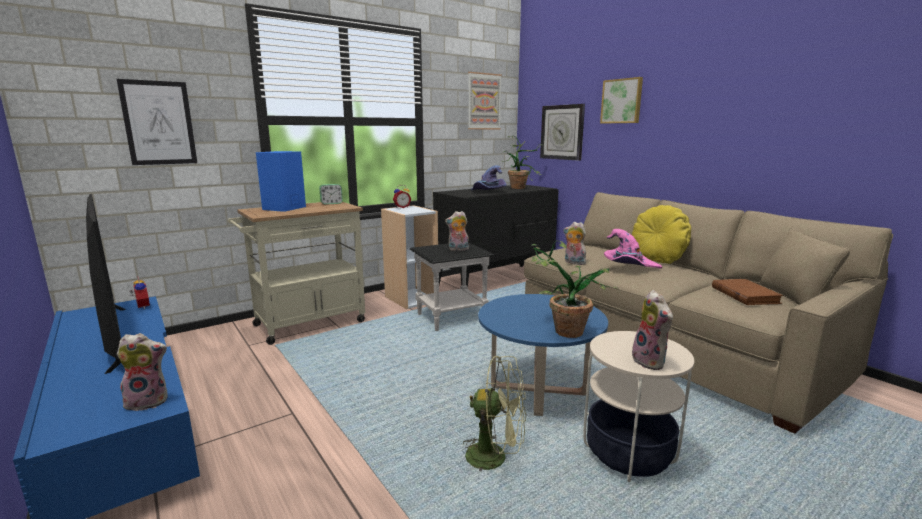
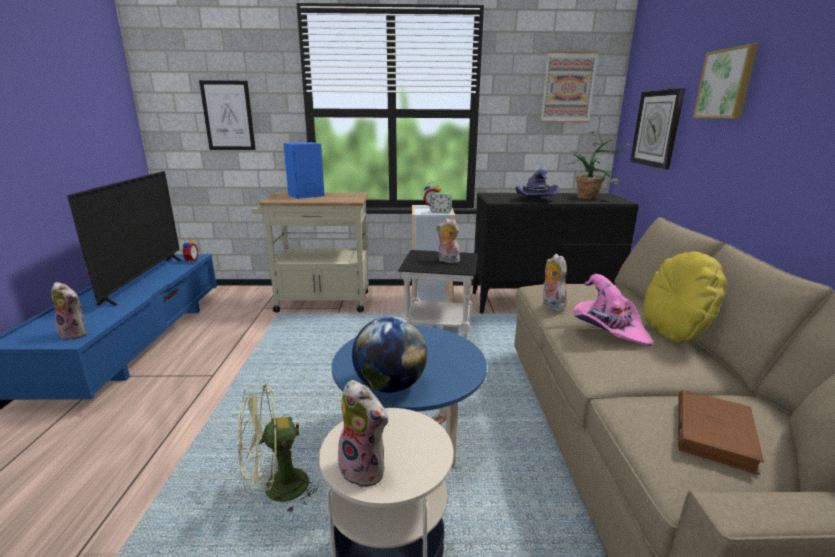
camera: 35 degrees right, 5 degrees up
alarm clock [319,184,343,205] -> alarm clock moved to [430,192,452,213]
green fan [463,356,526,471] -> green fan turned 105 degrees clockwise [238,384,322,514]
potted plant [531,241,618,338] -> globe [352,317,427,393]
plush toy [632,290,673,370] -> plush toy turned 75 degrees counterclockwise [338,380,388,488]

